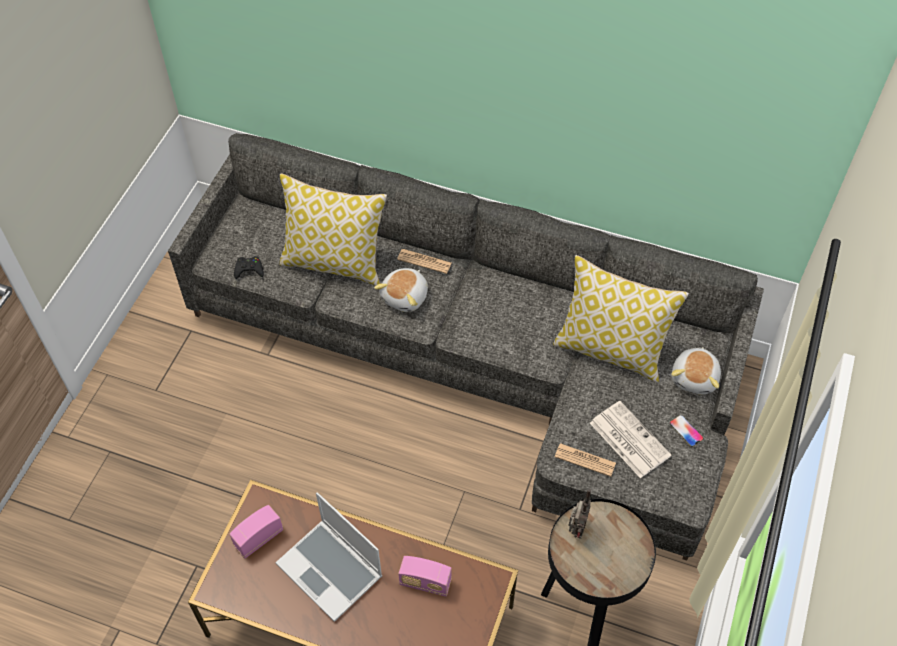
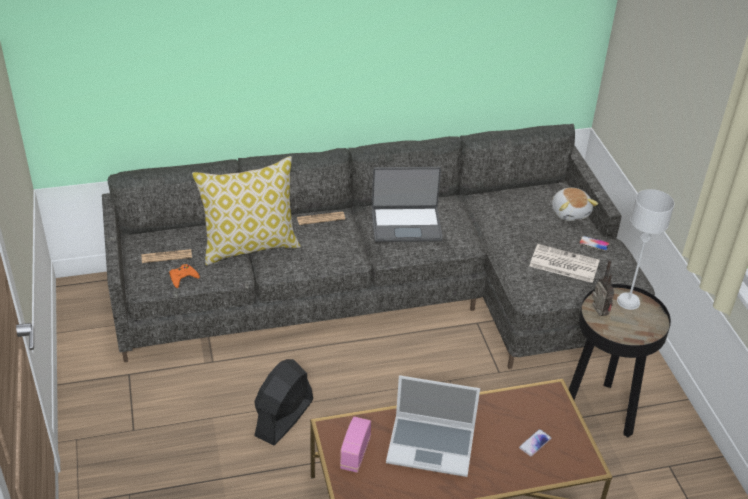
camera: 35 degrees left, 15 degrees down
black game controller [234,256,264,279] -> orange game controller [169,264,200,288]
plush toy [374,268,428,312] -> none
radio [398,556,452,597] -> none
pillow [553,255,689,383] -> none
newspaper [555,443,616,477] -> newspaper moved to [142,249,192,263]
none -> black fan [254,359,313,445]
none -> laptop [372,167,443,242]
none -> phone [519,429,551,456]
none -> grey table lamp [617,189,675,310]

